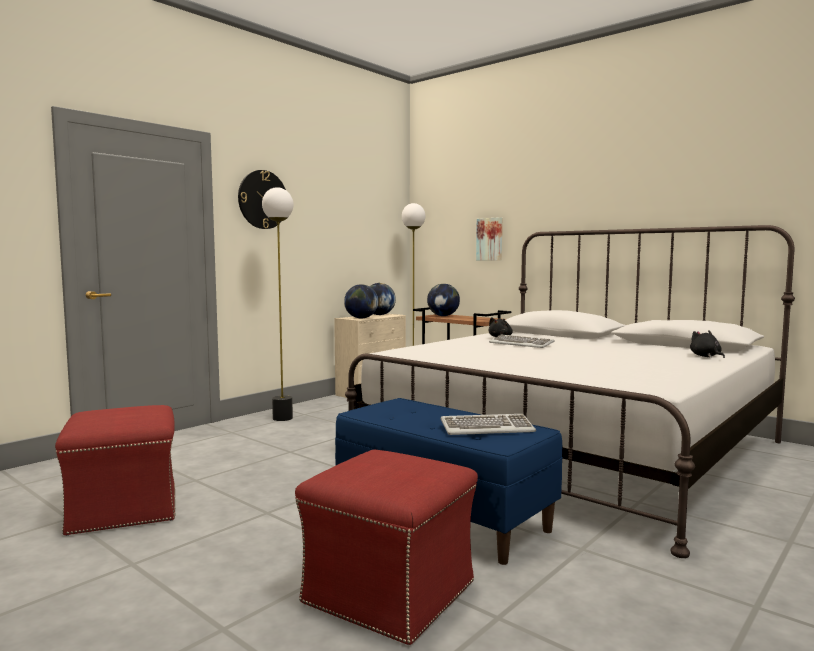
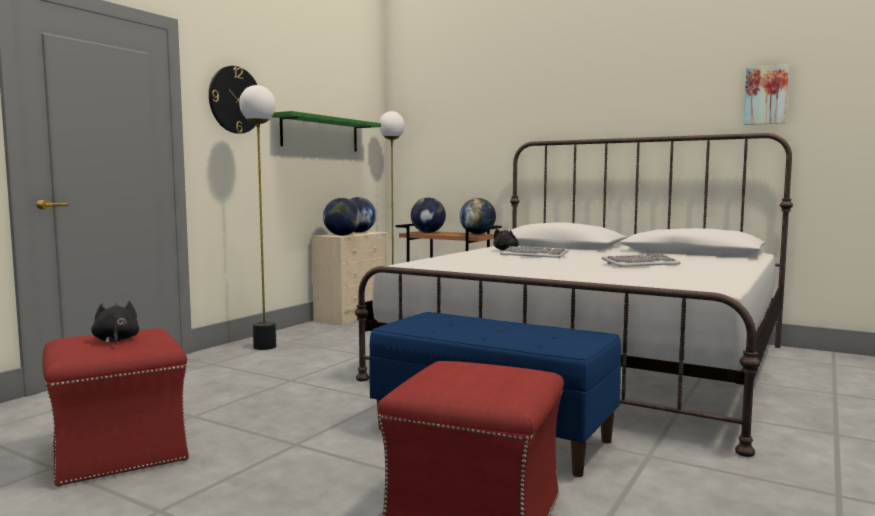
camera: 10 degrees left, 0 degrees up
keyboard [441,414,536,435] -> keyboard moved to [602,254,680,267]
picture [476,217,502,261] -> picture moved to [744,64,789,125]
black plush toy [690,330,725,358] -> black plush toy moved to [91,301,139,345]
none -> green shelf [272,111,381,152]
none -> globe [460,198,496,234]

